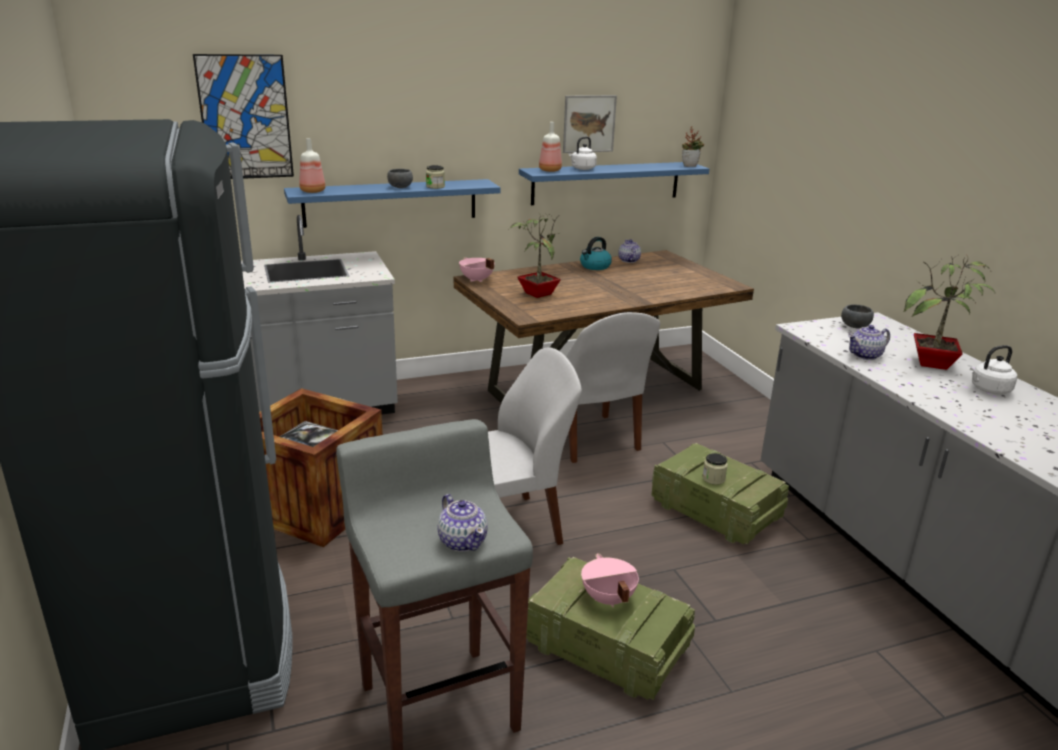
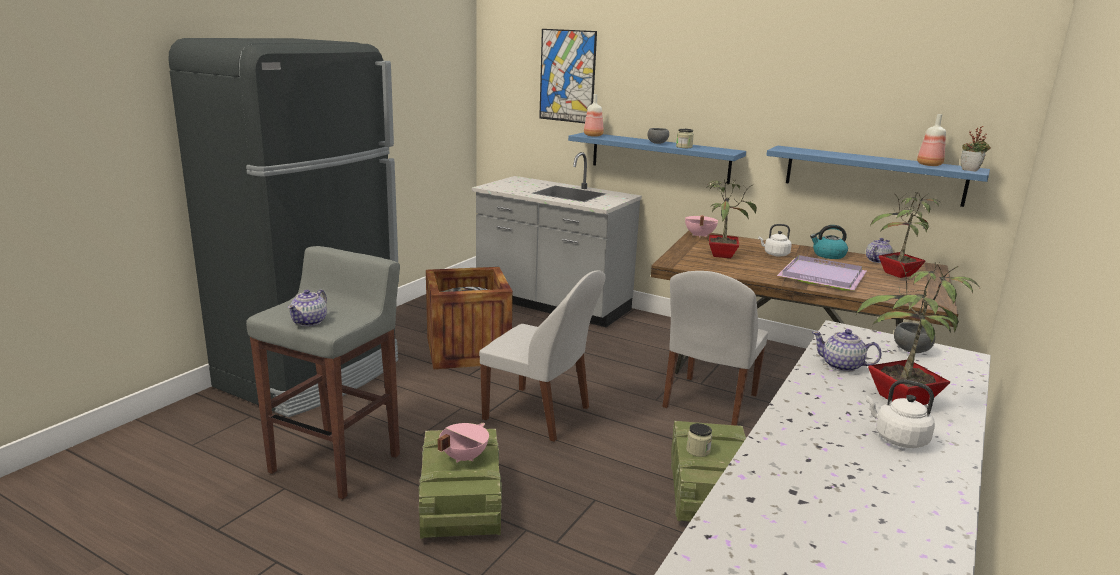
camera: 50 degrees right, 5 degrees down
bottle [539,122,562,172] -> bottle moved to [917,114,946,166]
picture [563,95,617,153] -> none
white kettle [569,136,597,170] -> white kettle moved to [758,224,792,257]
none -> purple tray [777,255,866,291]
none -> potted plant [870,192,942,278]

